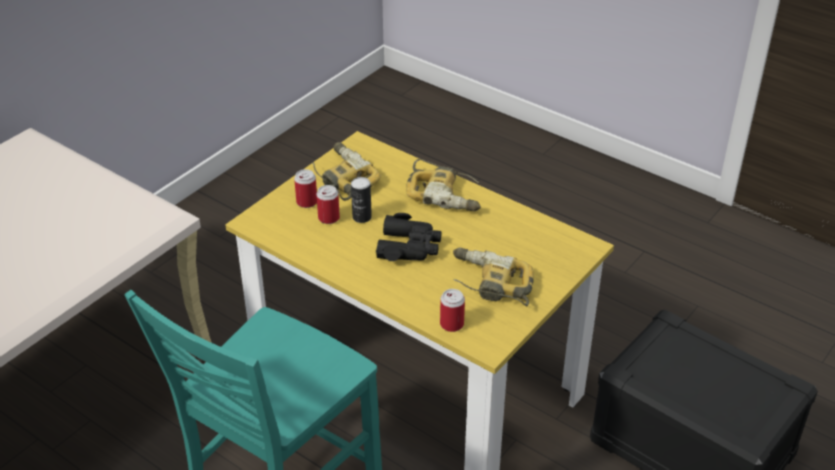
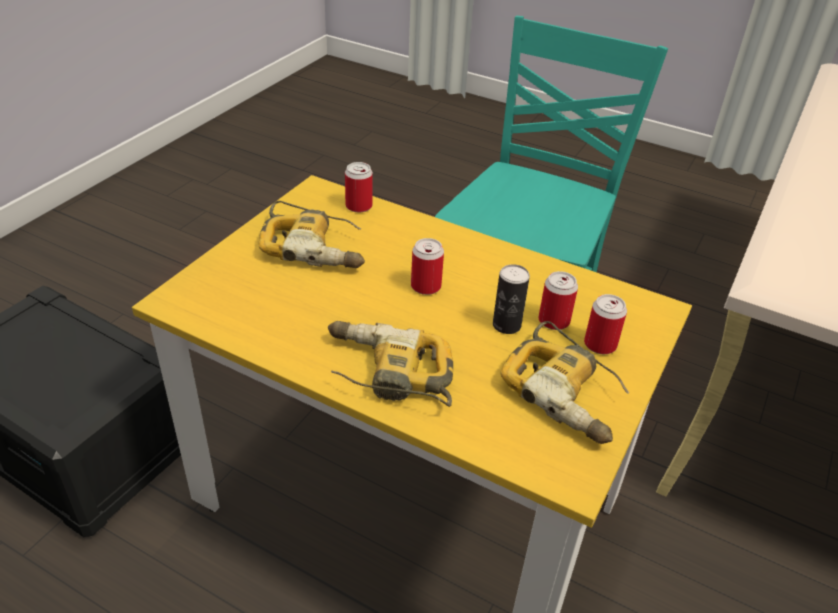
camera: 170 degrees right, 0 degrees up
black binoculars [376,213,442,261] -> can [411,238,444,295]

